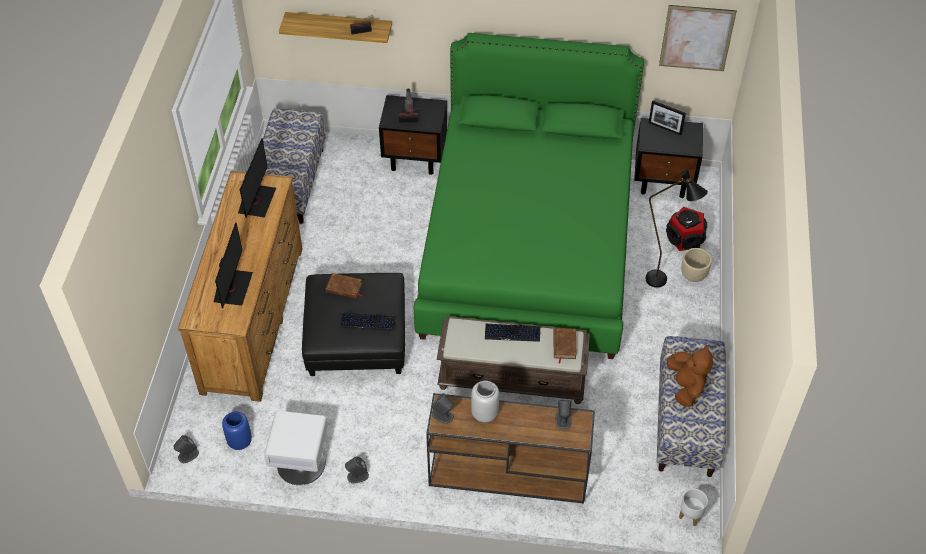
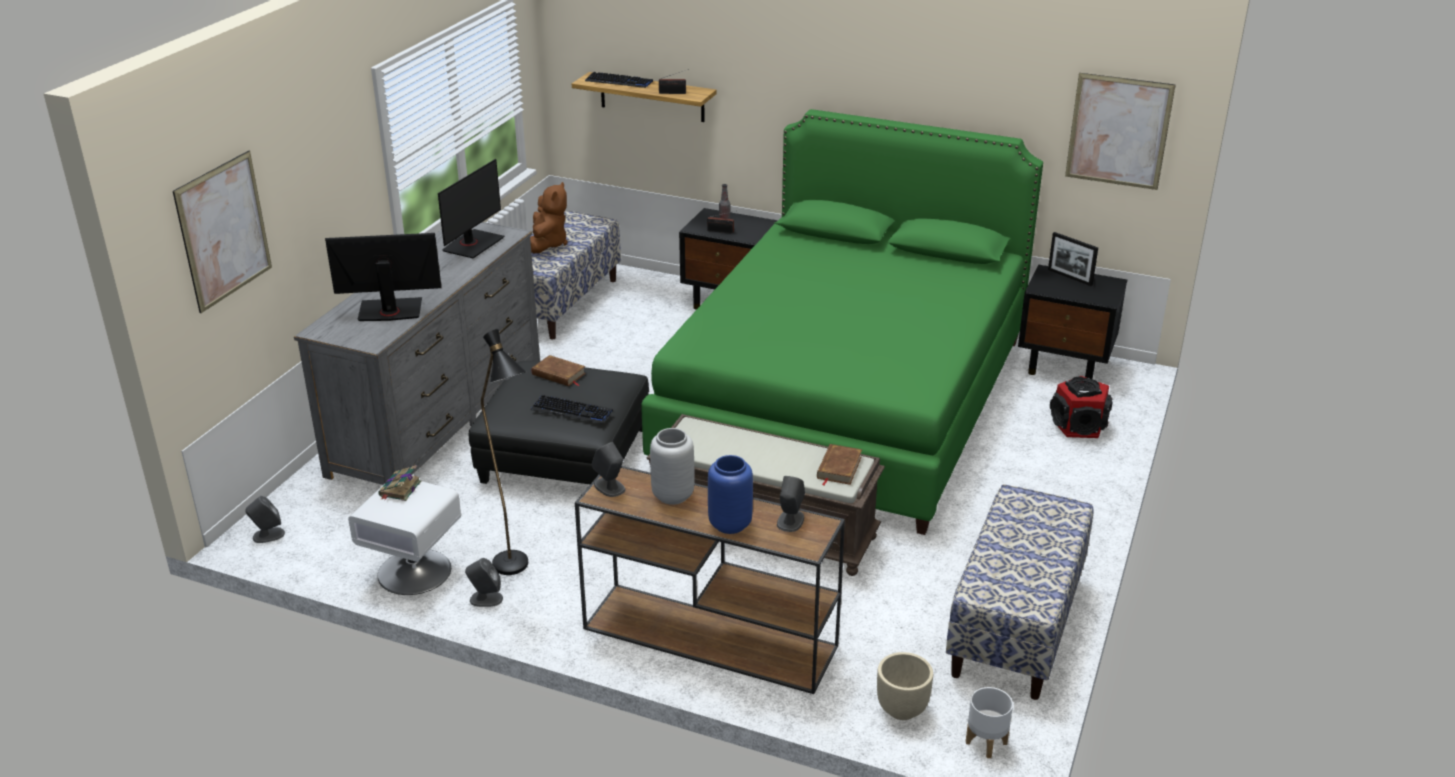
camera: 15 degrees right, 20 degrees down
brown dresser [178,171,302,402] -> grey dresser [294,222,540,485]
monitor [214,222,253,309] -> monitor turned 120 degrees counterclockwise [325,233,442,321]
blue vase [222,411,252,450] -> blue vase moved to [708,455,753,534]
keyboard [485,324,540,342] -> keyboard moved to [585,72,653,88]
black floor lamp [646,169,708,288] -> black floor lamp moved to [481,329,528,575]
brown plush toy [667,345,713,407] -> brown plush toy moved to [530,182,567,253]
beige planter [681,248,712,282] -> beige planter moved to [877,652,933,720]
none -> picture [173,151,272,313]
none -> book [378,465,421,501]

